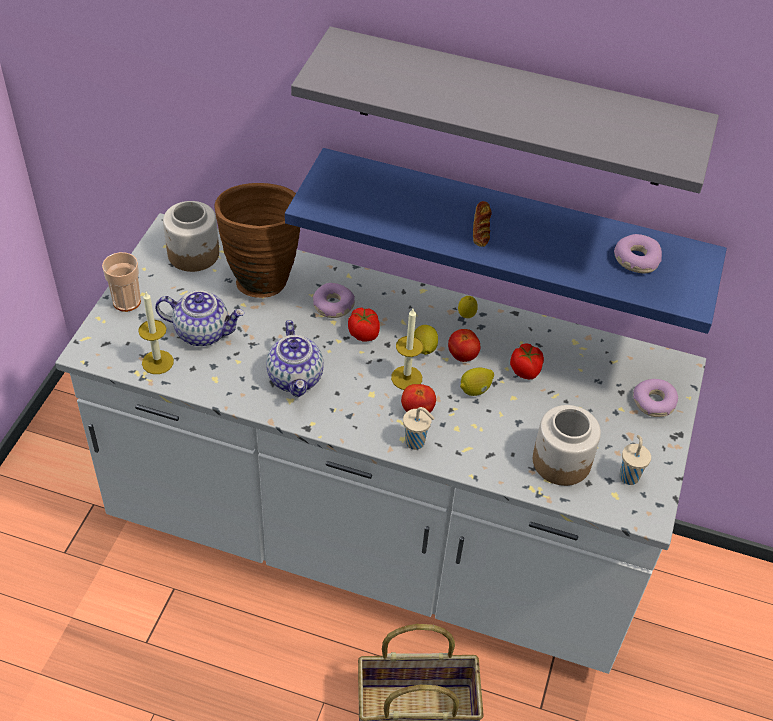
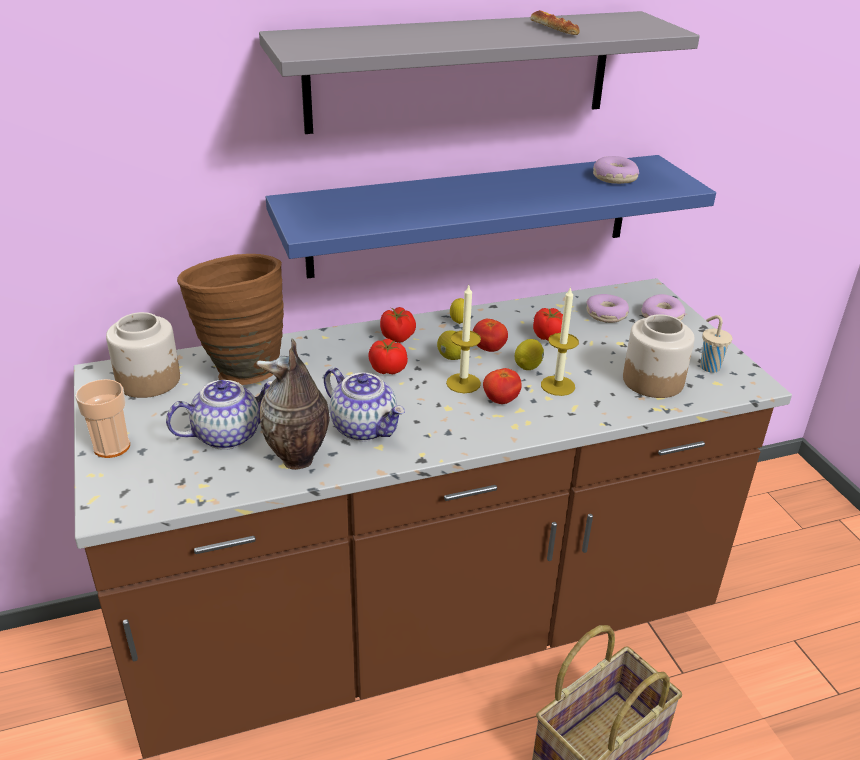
camera: 35 degrees left, 15 degrees down
white counter [55,213,706,674] -> brown counter [74,278,792,758]
candle [138,292,174,374] -> candle moved to [541,286,579,396]
donut [313,283,355,318] -> donut moved to [586,294,629,323]
beige cup [403,407,434,450] -> none
bread [473,201,492,247] -> bread moved to [531,10,580,35]
none -> vase [256,338,330,470]
none -> tomato [380,307,416,343]

